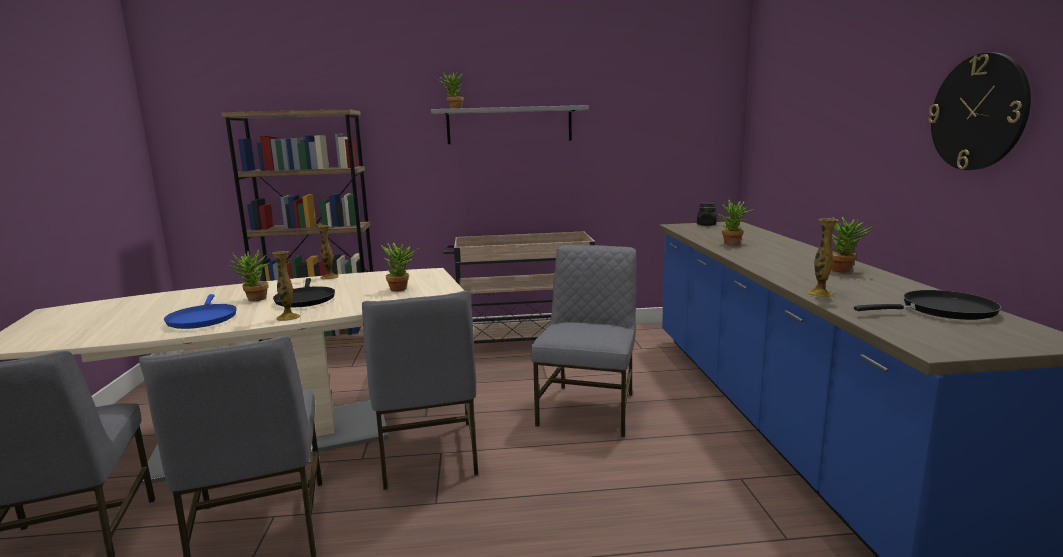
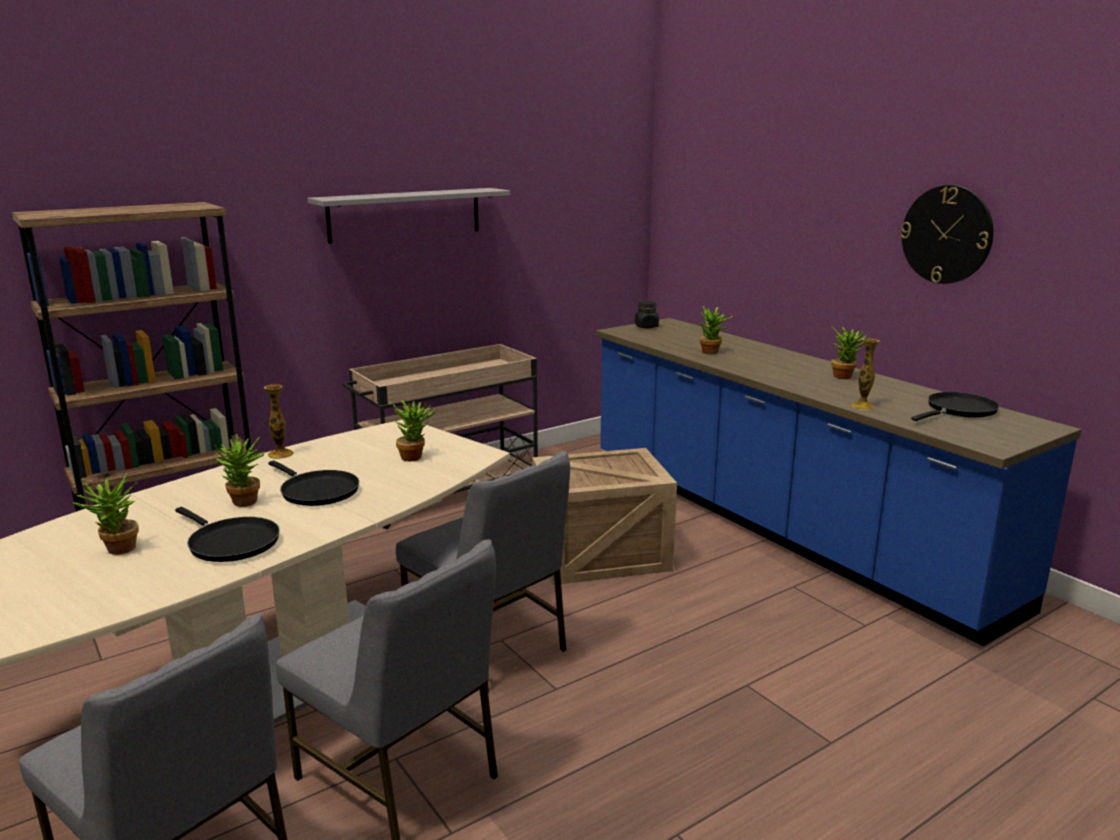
camera: 30 degrees left, 5 degrees up
blue frying pan [164,294,237,329] -> black frying pan [175,507,280,562]
vase [272,251,300,321] -> none
potted plant [438,72,464,109] -> potted plant moved to [73,473,139,555]
grey chair [531,245,637,437] -> crate [532,448,677,585]

